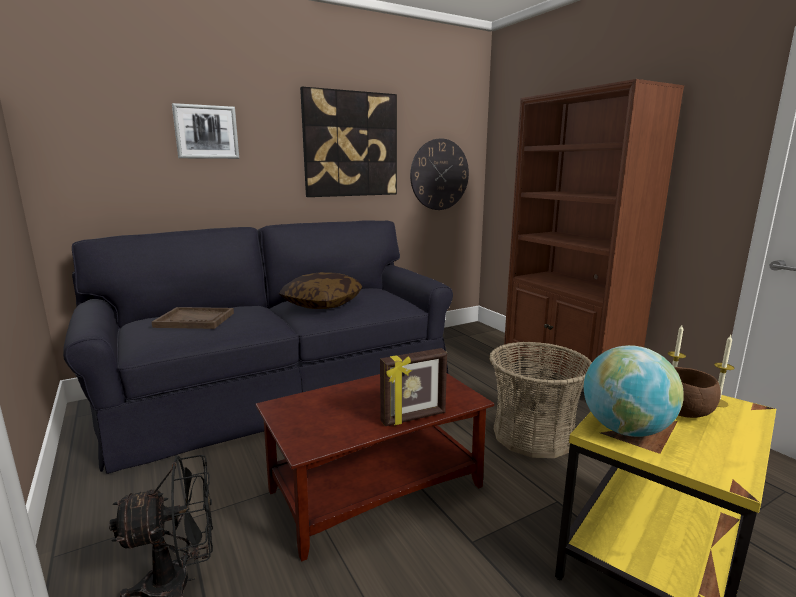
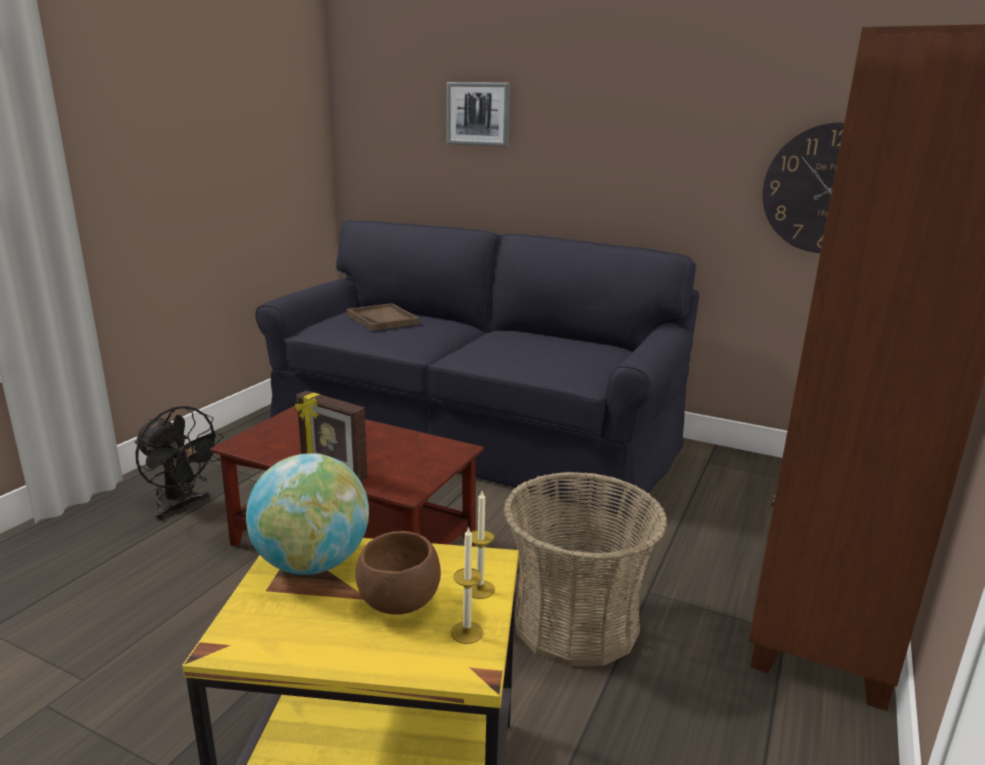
camera: 55 degrees right, 5 degrees up
pillow [279,272,363,309] -> none
picture [300,87,397,197] -> none

